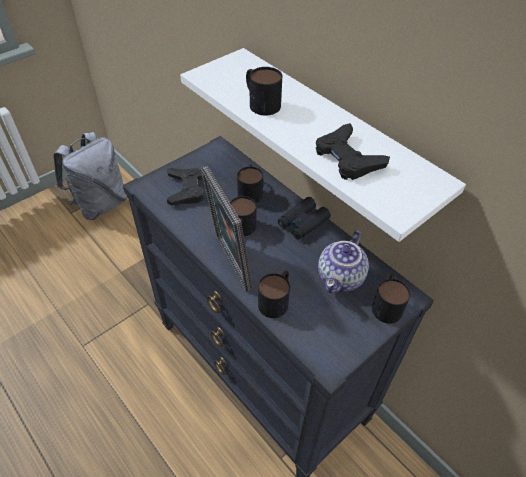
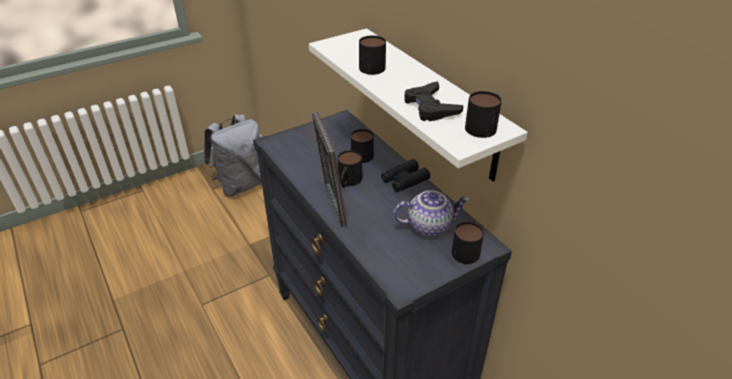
camera: 10 degrees right, 10 degrees down
black game controller [167,168,204,205] -> none
mug [258,271,290,318] -> mug moved to [465,91,502,138]
teapot [318,230,369,293] -> teapot turned 135 degrees counterclockwise [394,190,469,237]

